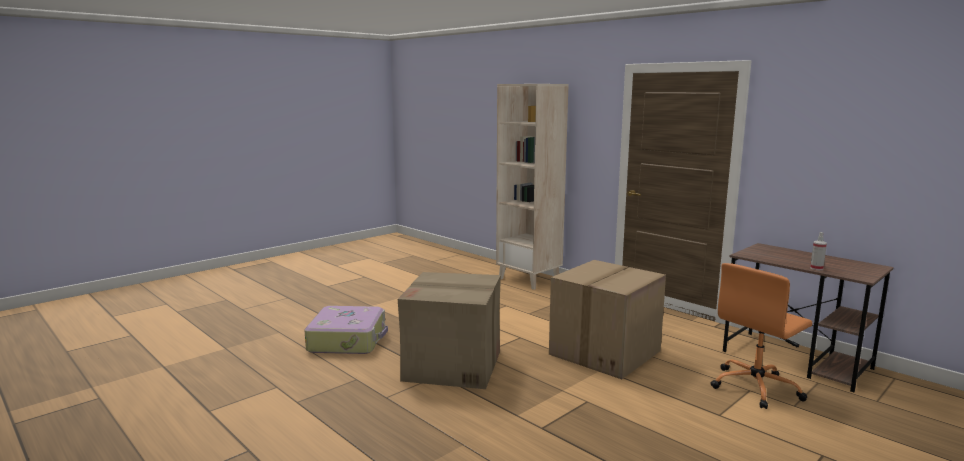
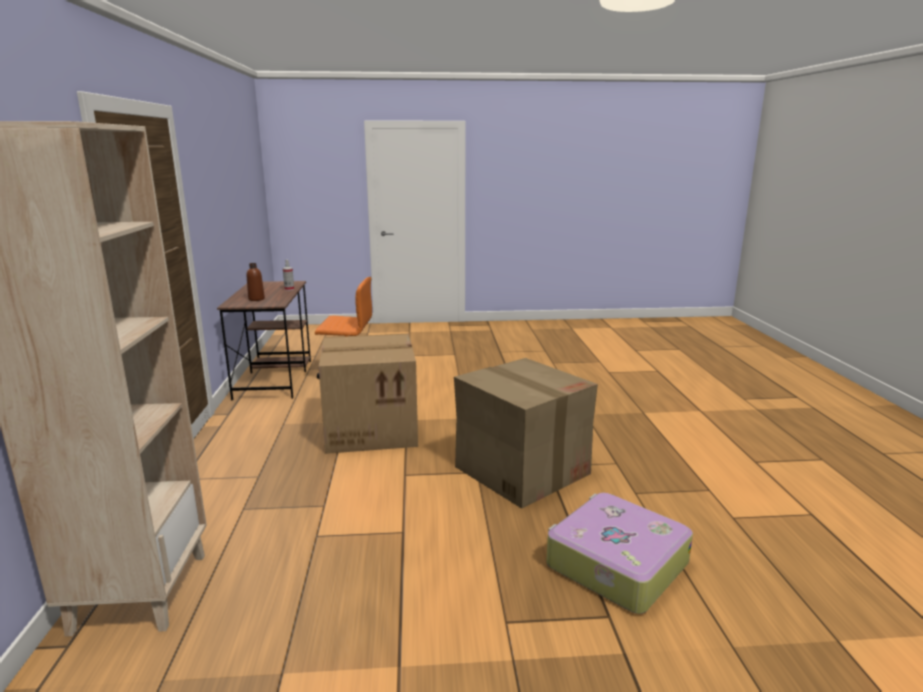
camera: 140 degrees left, 5 degrees up
none -> brown bottle [247,263,265,301]

